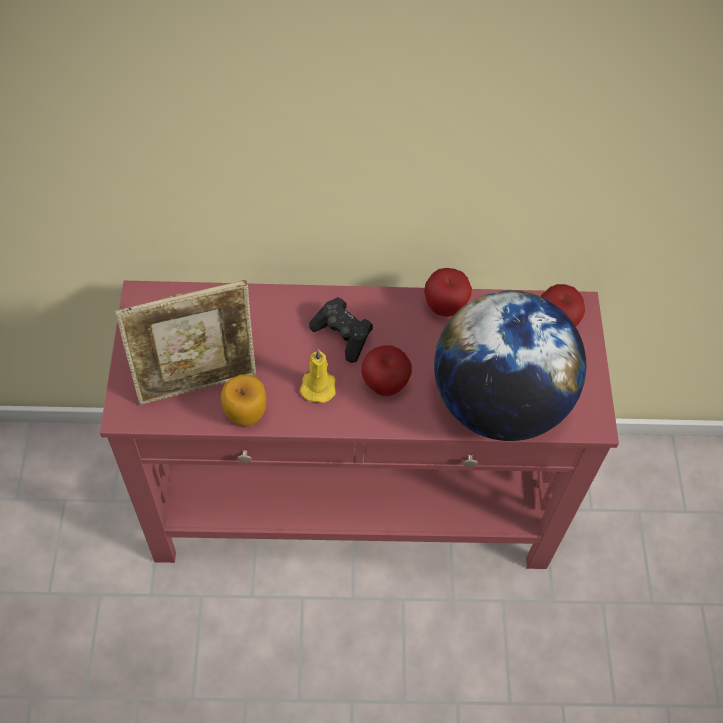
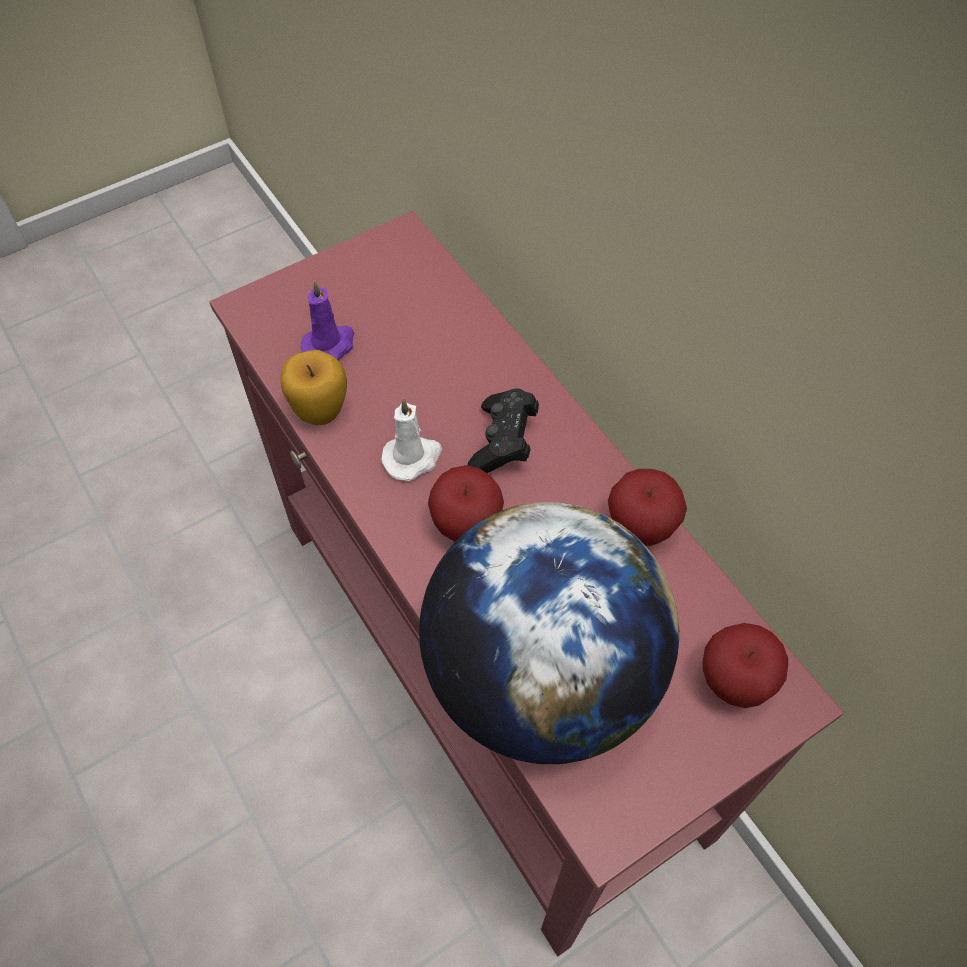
camera: 60 degrees right, 0 degrees up
picture frame [115,280,256,405] -> purple candle [301,280,354,361]
yellow candle [300,349,336,403] -> white candle [381,398,442,481]

